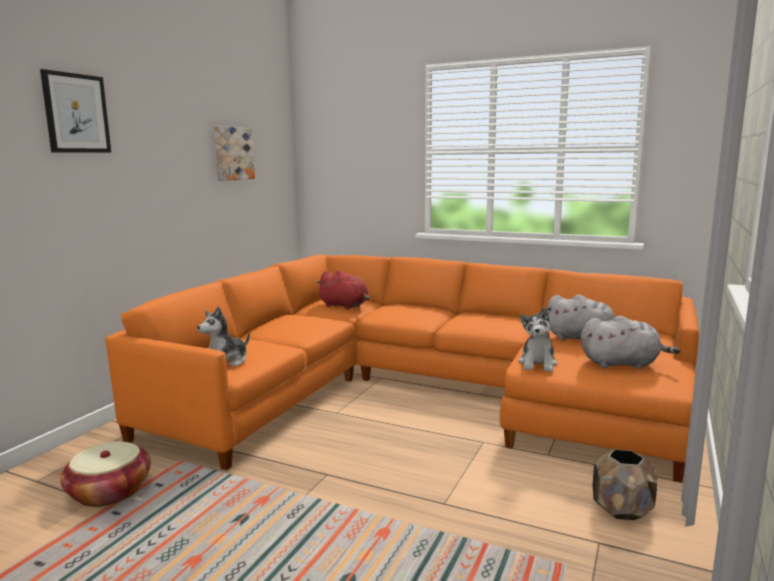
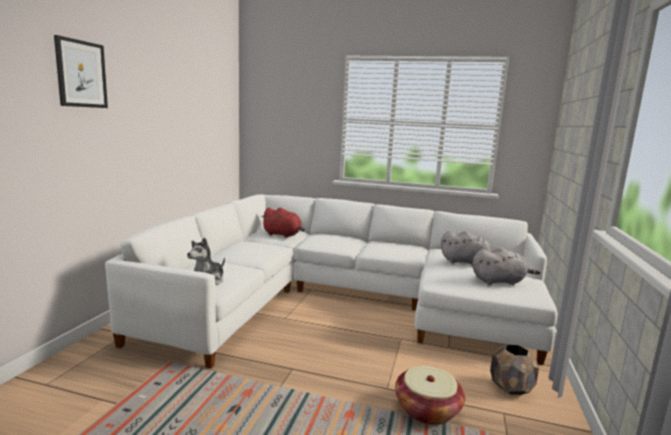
camera: 10 degrees left, 0 degrees up
basket [60,442,151,507] -> basket moved to [395,366,465,425]
orange sofa [105,255,699,483] -> white sofa [105,194,558,368]
picture [214,126,255,181] -> none
plush toy [519,307,558,372] -> none

